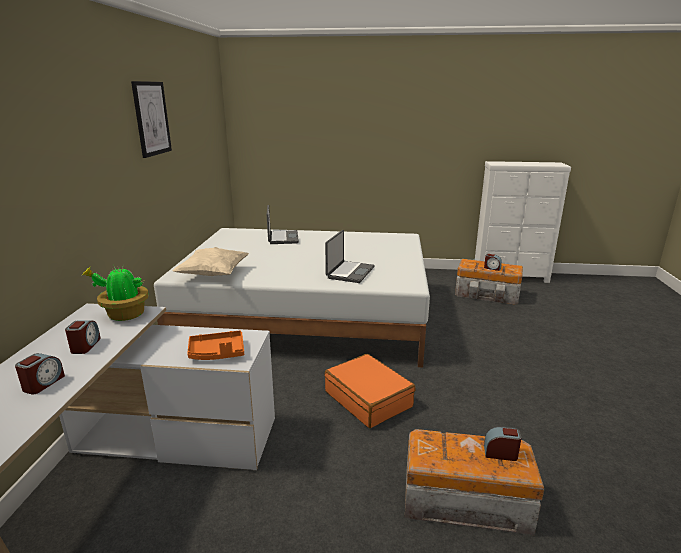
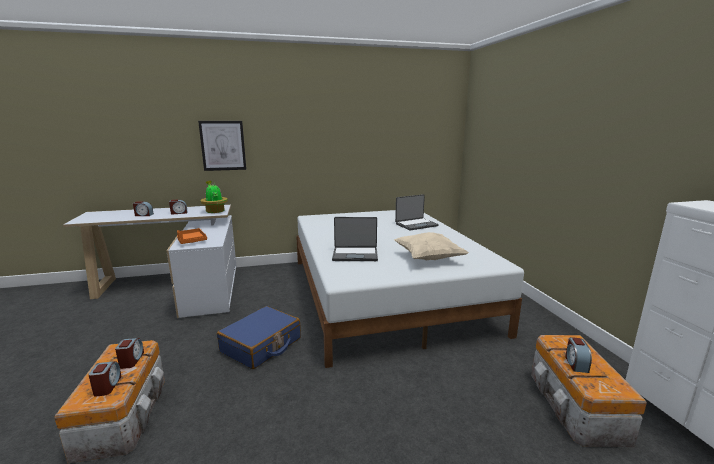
camera: 70 degrees right, 5 degrees down
picture [131,81,172,158] -> picture moved to [198,121,246,171]
beige pillow [172,247,249,276] -> beige pillow moved to [394,232,469,260]
orange suitcase [324,354,415,428] -> blue suitcase [217,306,301,369]
none -> alarm clock [115,338,144,369]

